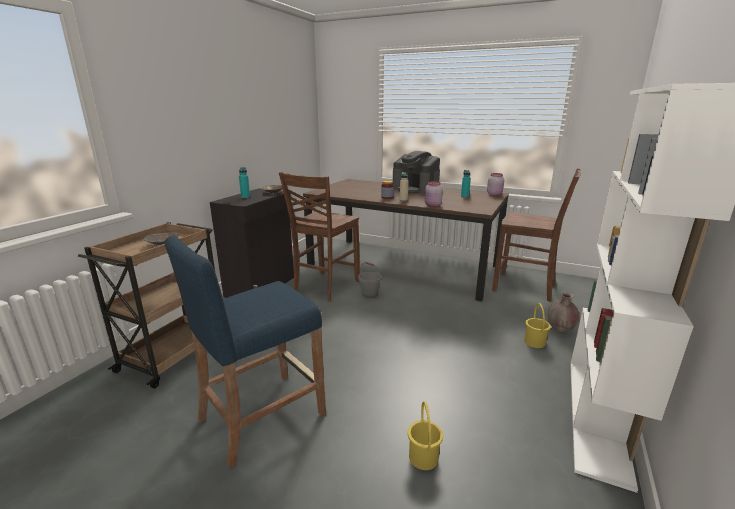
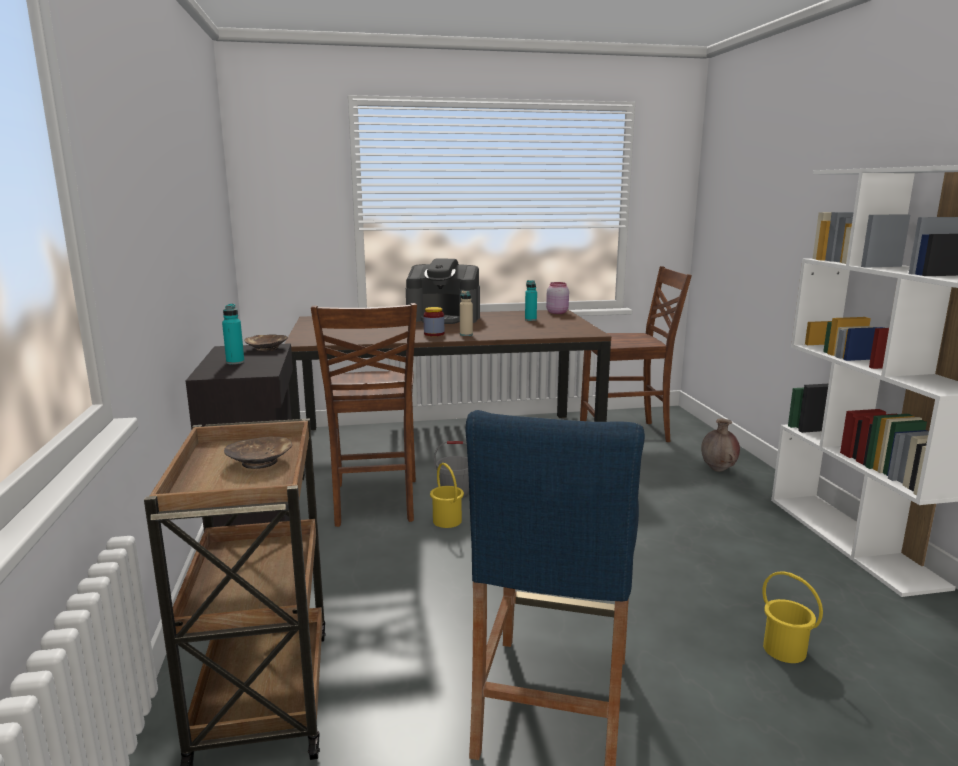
camera: 35 degrees left, 5 degrees down
pink jar [425,181,443,207] -> none
yellow bucket [524,303,551,348] -> yellow bucket moved to [430,463,464,528]

